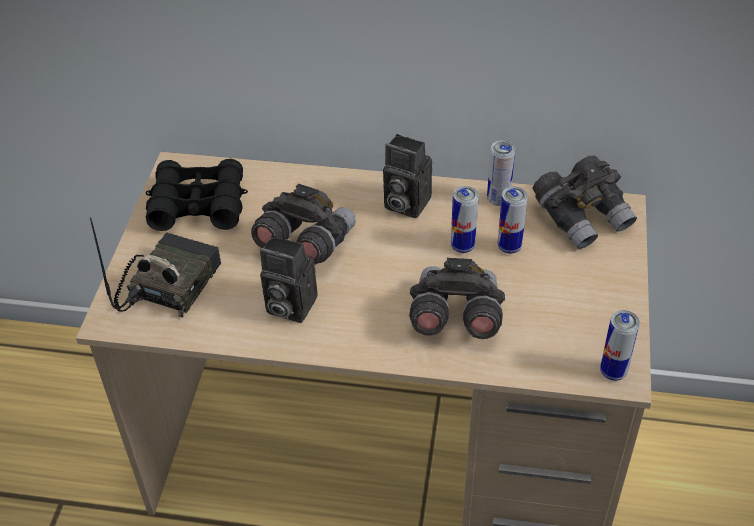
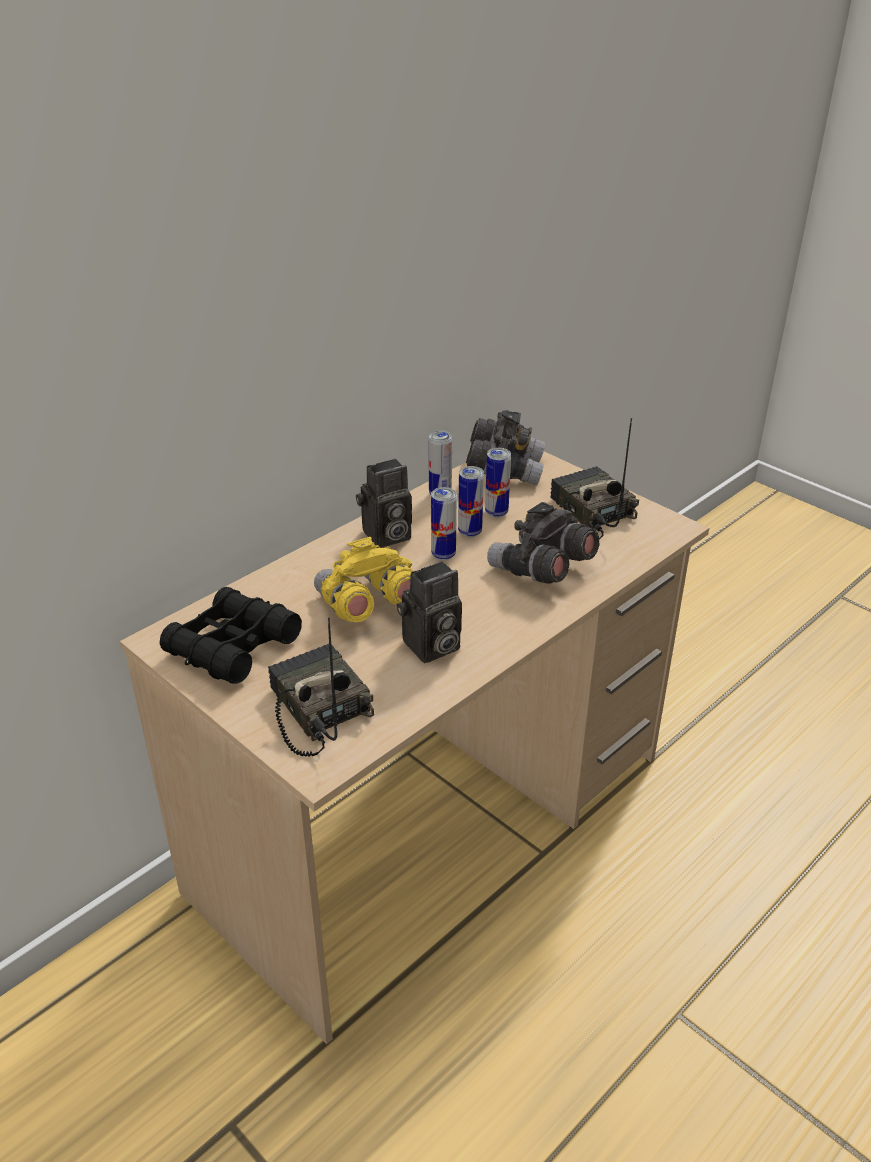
camera: 55 degrees left, 10 degrees down
grey binoculars [251,183,356,265] -> yellow binoculars [314,537,413,622]
can [600,310,640,381] -> can moved to [431,487,457,560]
none -> radio [550,418,639,539]

